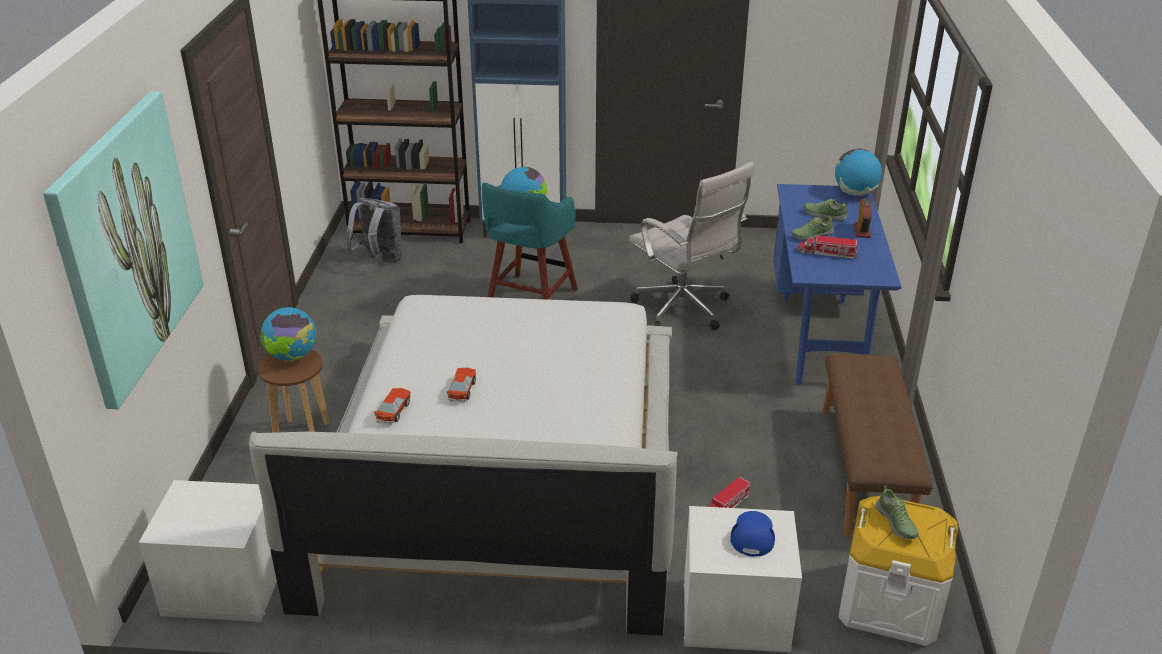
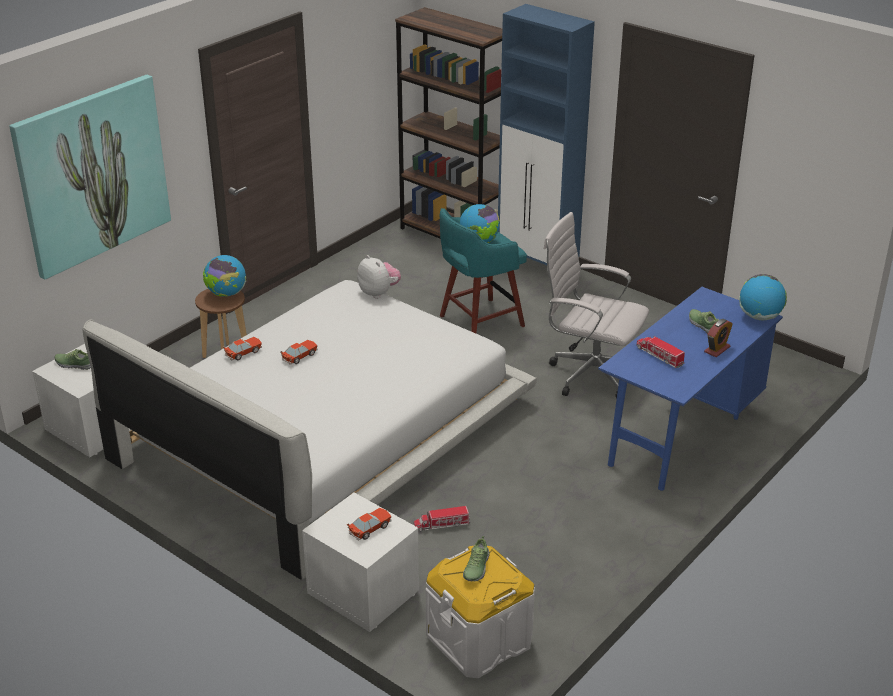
camera: 35 degrees right, 0 degrees up
grey backpack [346,198,403,263] -> none
white office chair [629,162,754,330] -> white office chair turned 120 degrees clockwise [544,212,649,399]
blue cap [730,511,775,557] -> toy car [347,508,392,541]
shoe [791,216,834,241] -> shoe moved to [54,349,91,370]
brown bench [823,354,933,537] -> none
none -> plush toy [357,255,401,299]

